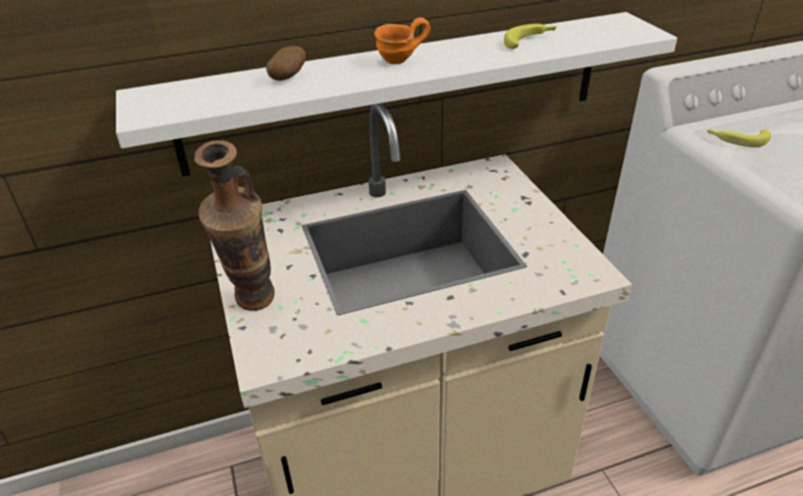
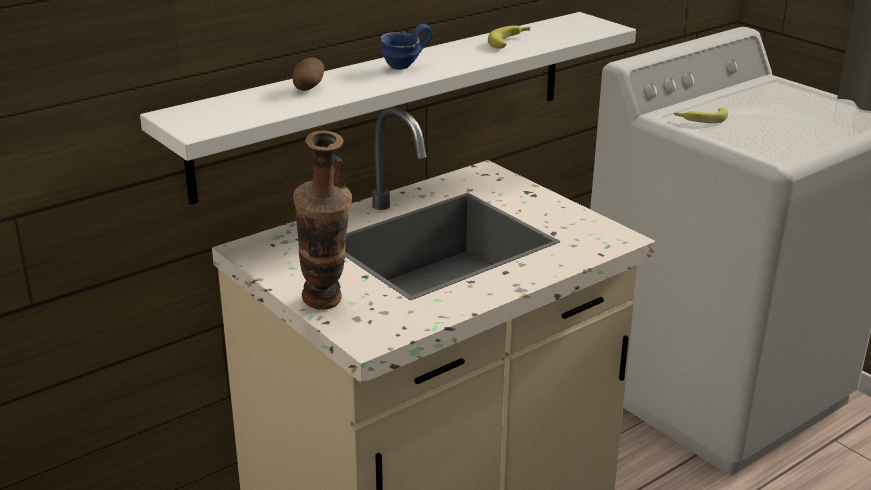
camera: 20 degrees left, 10 degrees down
orange mug [374,17,430,64] -> blue mug [380,24,433,70]

